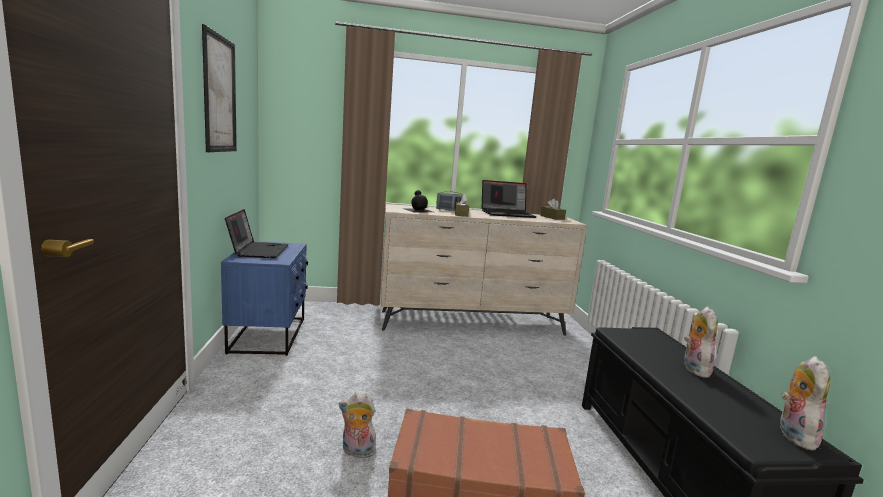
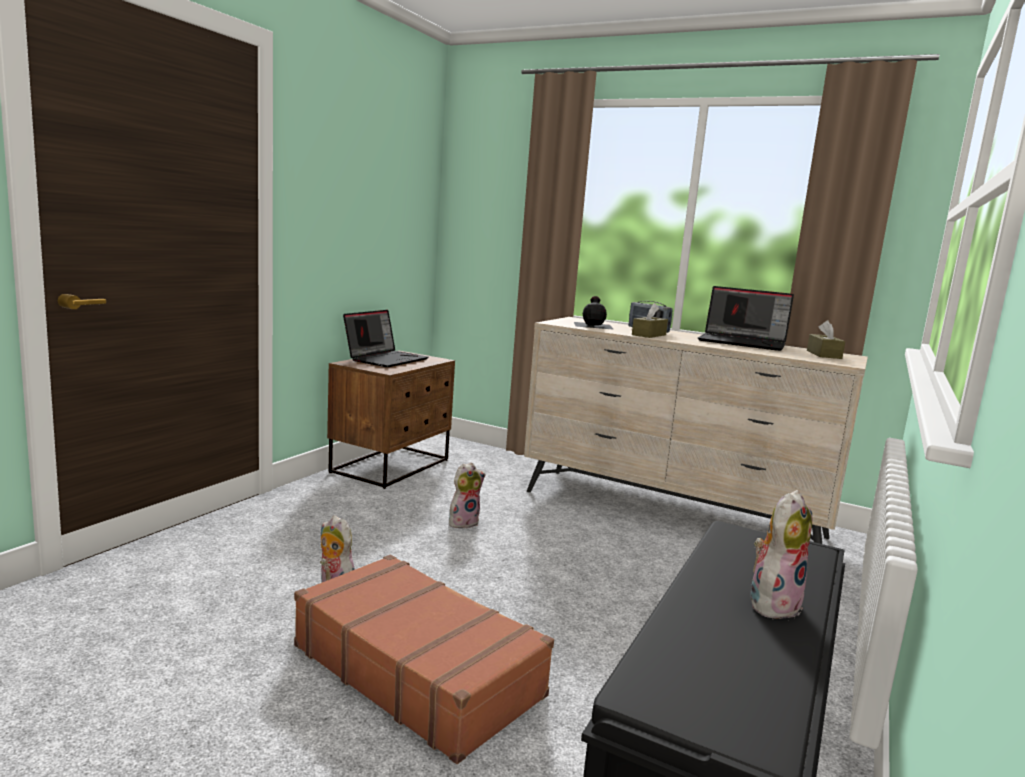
camera: 35 degrees right, 0 degrees up
picture [202,24,237,152] -> none
blue nightstand [221,241,308,356] -> brown nightstand [327,350,455,489]
plush toy [780,356,830,450] -> plush toy moved to [449,463,486,530]

